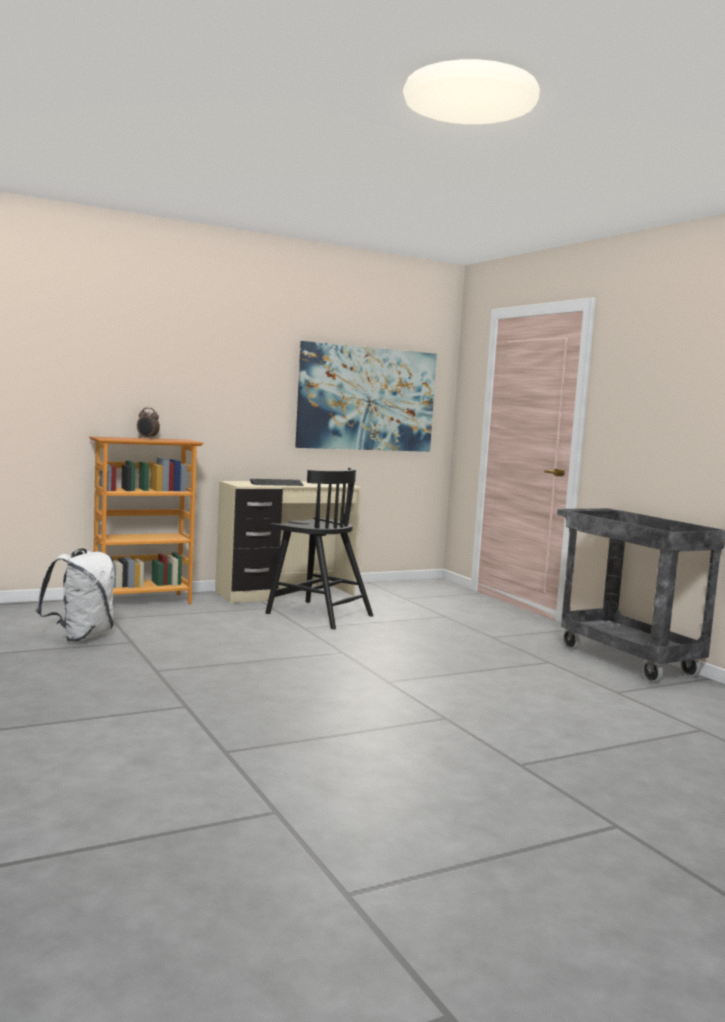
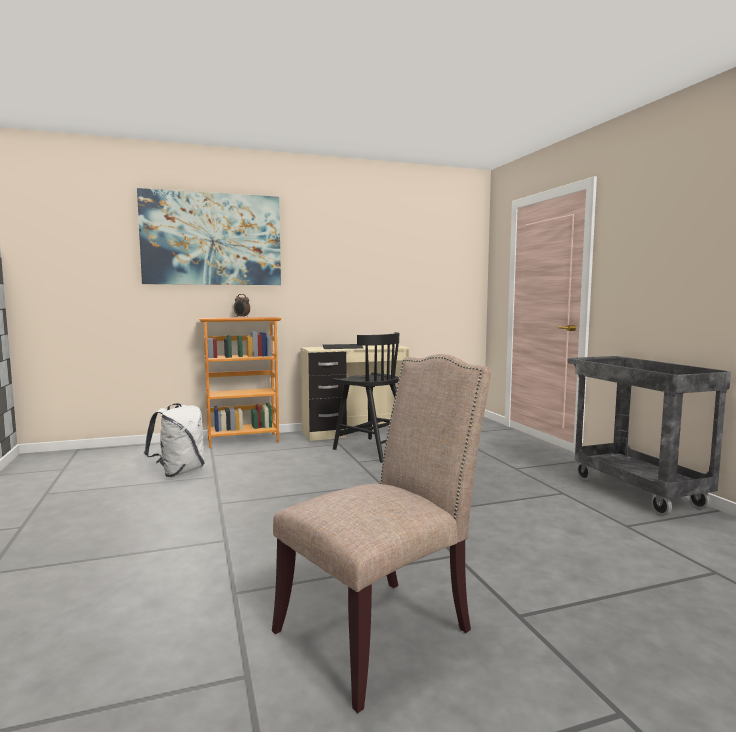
camera: 10 degrees right, 0 degrees up
picture [295,341,437,452] -> picture moved to [137,188,281,285]
none -> beige chair [272,354,491,713]

